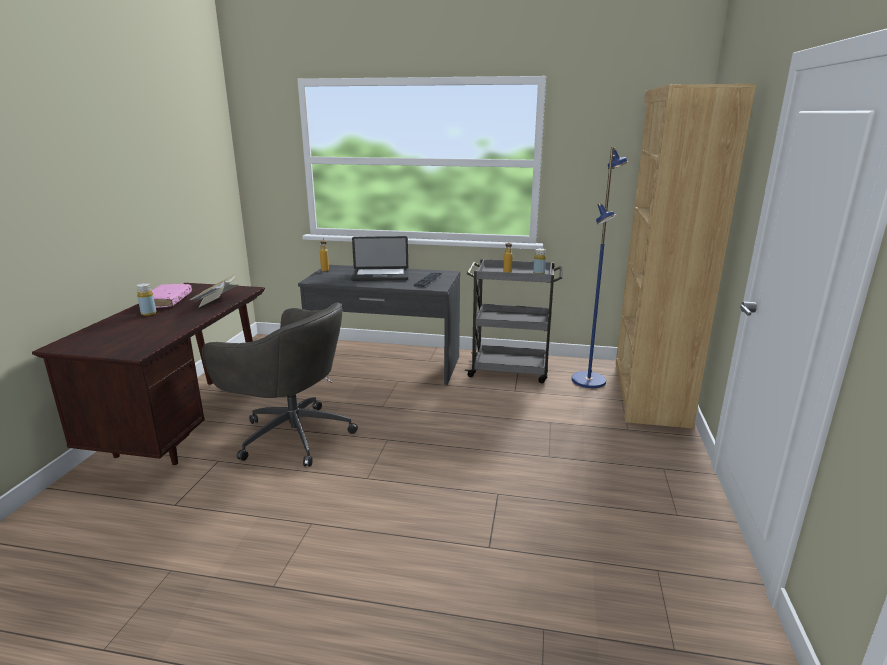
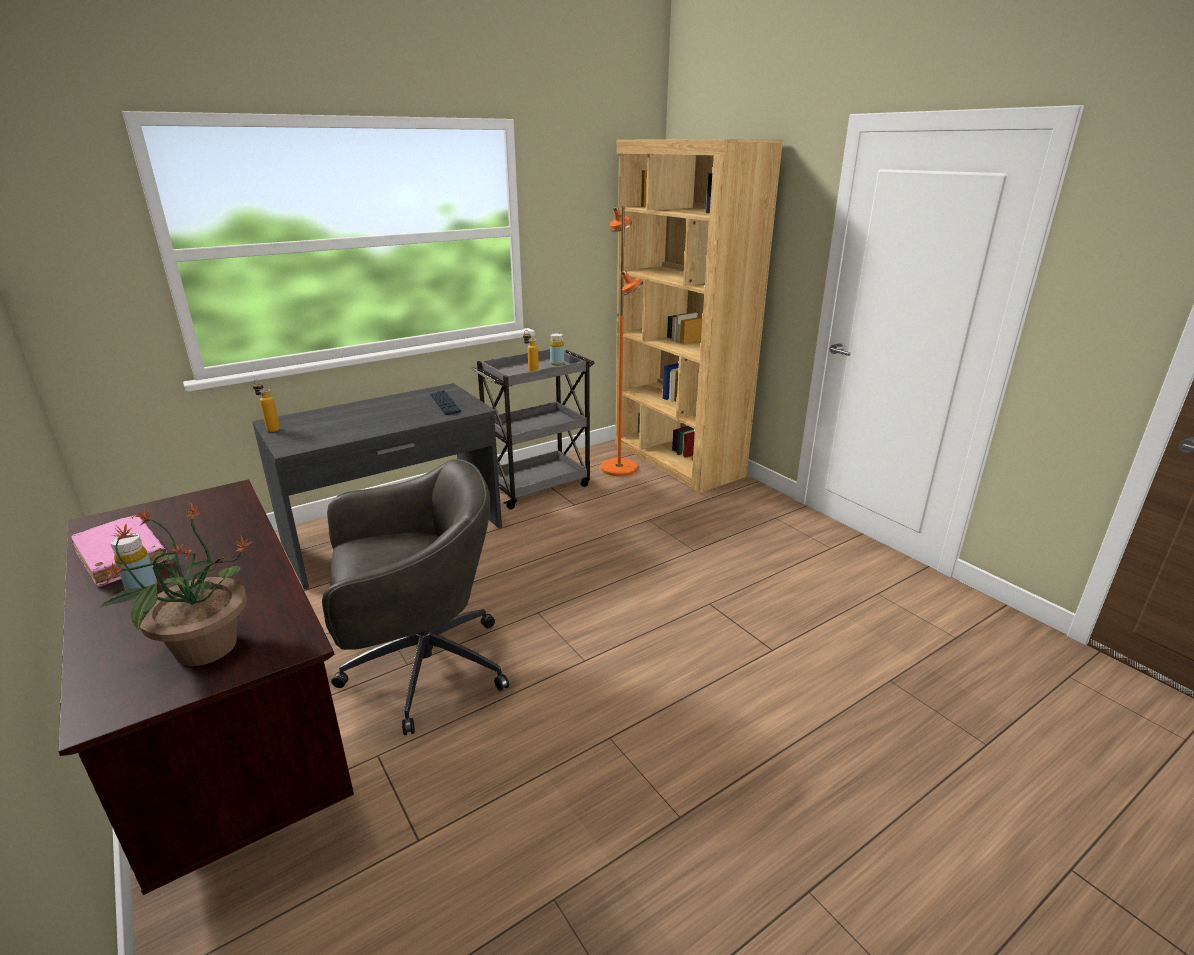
camera: 45 degrees left, 5 degrees up
book [189,274,238,308] -> none
laptop [351,236,408,281] -> none
blue floor lamp [572,147,629,388] -> orange floor lamp [601,206,643,476]
none -> potted plant [98,503,253,666]

